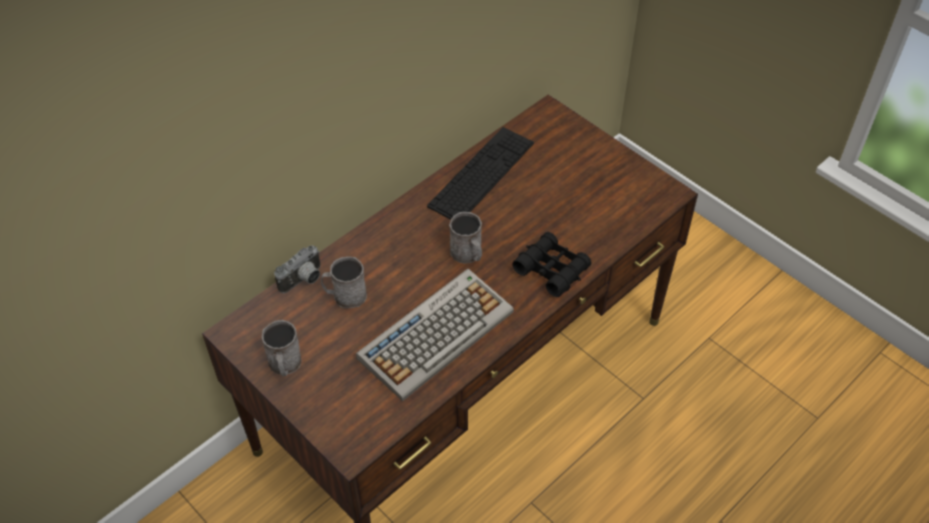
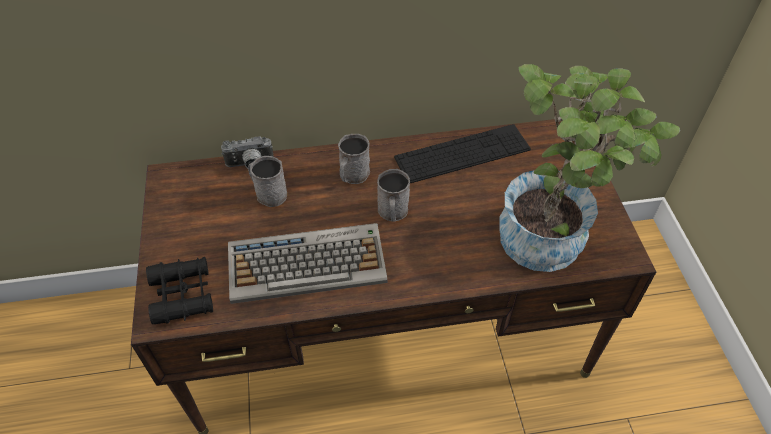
camera: 35 degrees right, 0 degrees up
grey mug [262,320,301,376] -> grey mug moved to [338,134,370,184]
black binoculars [512,232,591,297] -> black binoculars moved to [146,257,213,324]
none -> potted plant [499,64,680,272]

